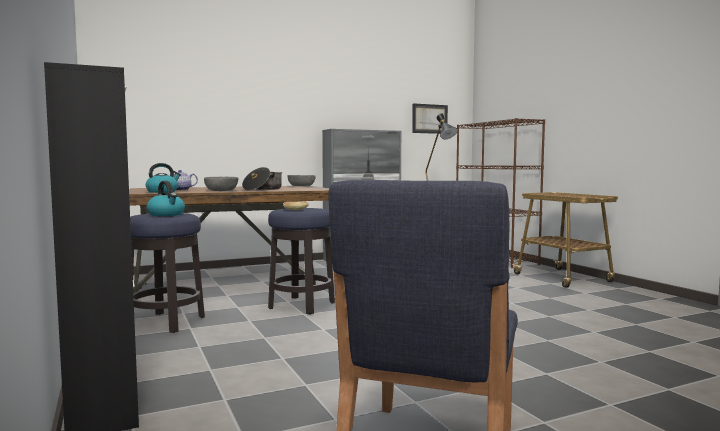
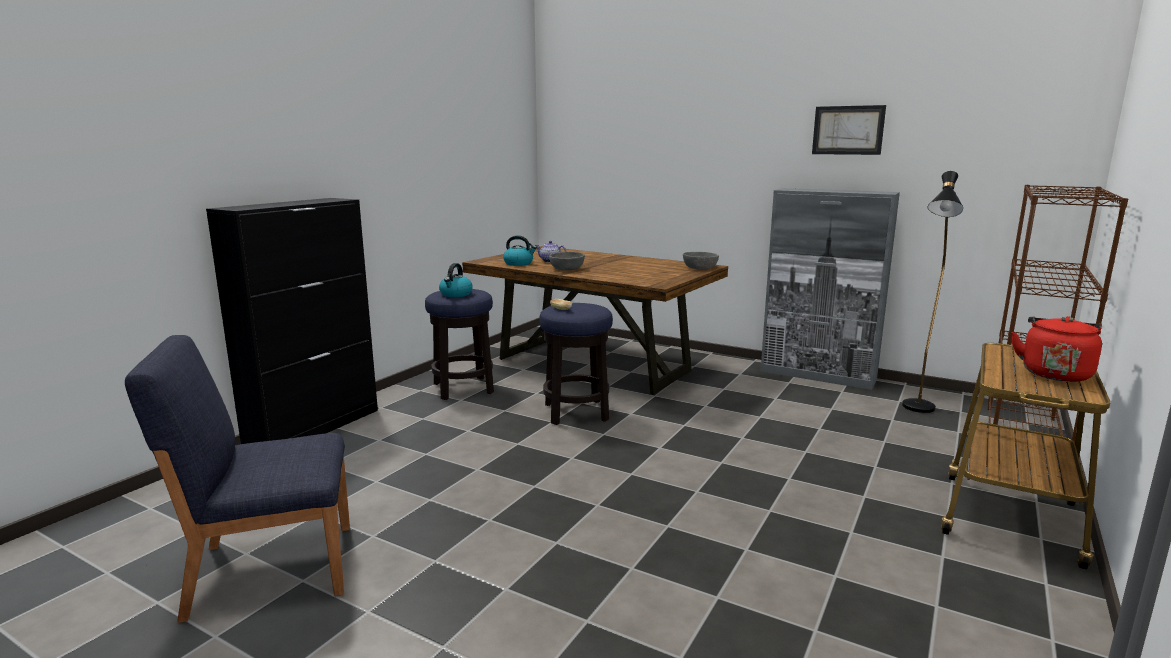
camera: 55 degrees right, 10 degrees up
cooking pot [242,167,282,191] -> none
picture [412,103,448,134] -> picture moved to [812,105,886,155]
none -> red kettle [1011,316,1102,382]

